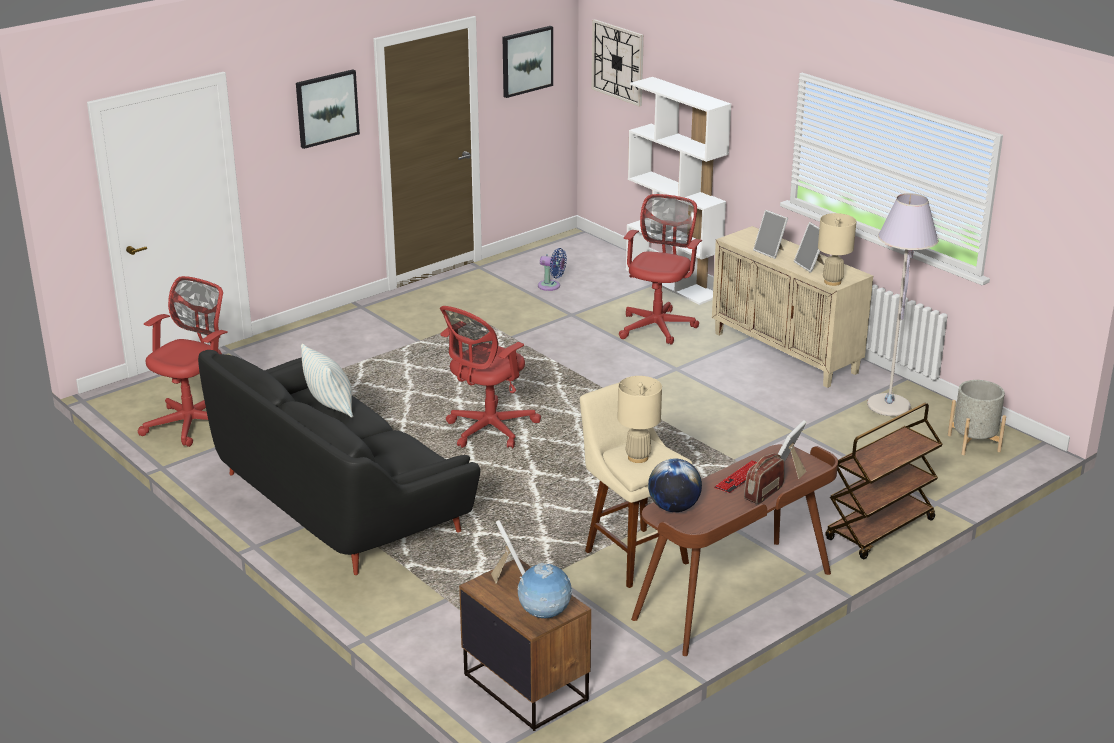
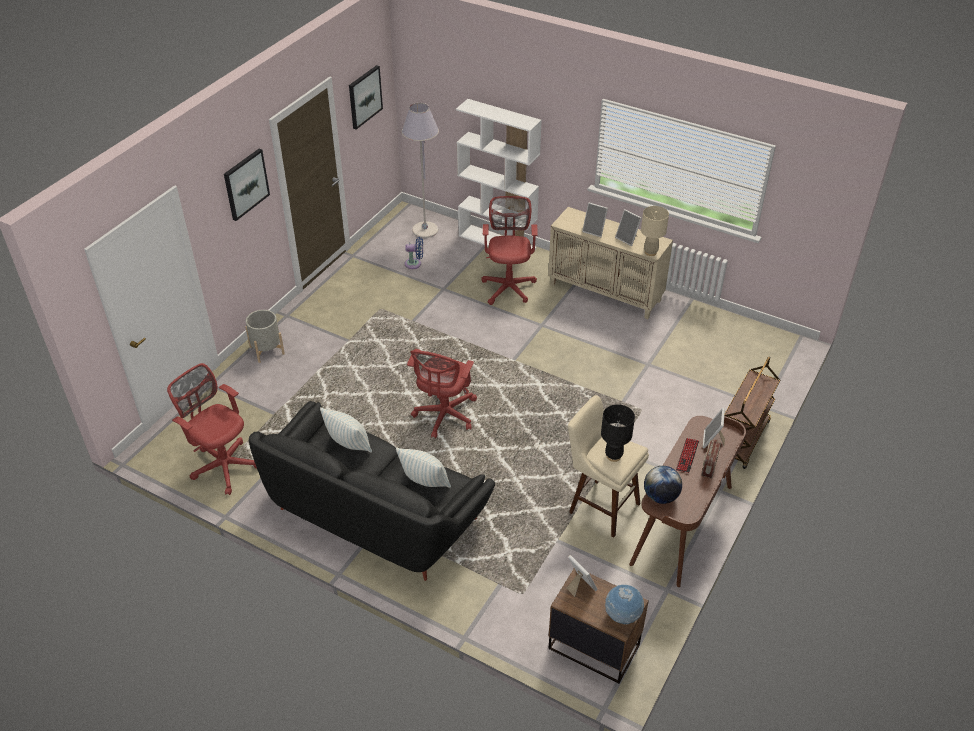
camera: 20 degrees left, 15 degrees up
red office chair [137,276,228,447] -> red office chair turned 60 degrees counterclockwise [167,363,257,495]
wall clock [592,19,644,107] -> none
beige table lamp [618,376,662,463] -> black table lamp [601,404,635,462]
grey floor lamp [867,193,939,416] -> grey floor lamp moved to [402,103,439,238]
grey planter [948,380,1006,455] -> grey planter moved to [246,310,285,363]
none -> pillow [396,448,451,488]

